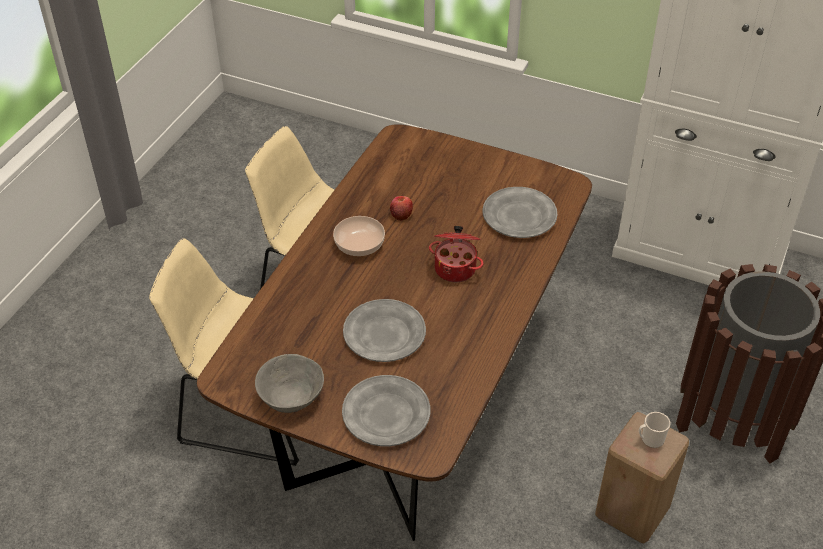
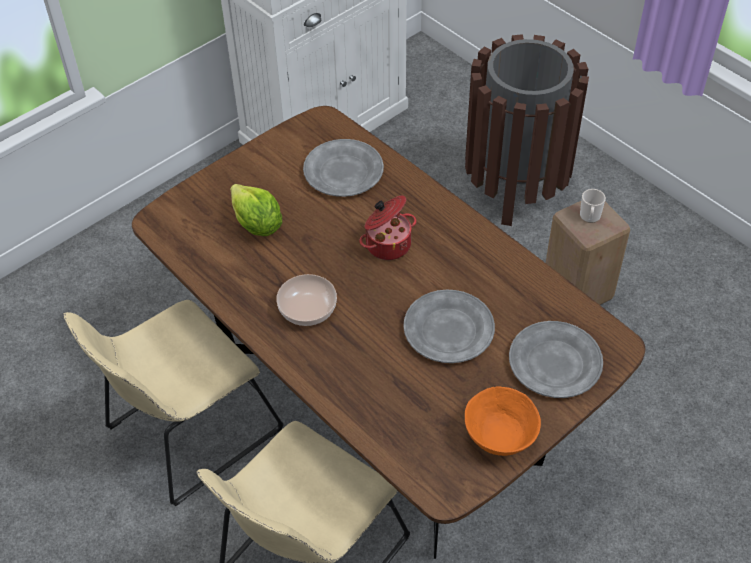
camera: 65 degrees left, 5 degrees up
grey bowl [255,354,324,413] -> orange bowl [465,386,541,456]
apple [390,196,413,221] -> none
none -> lettuce [230,184,282,236]

